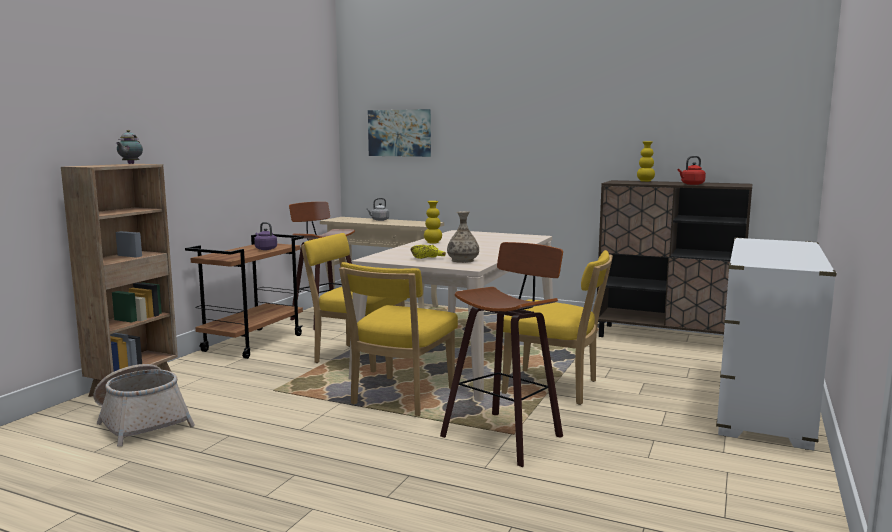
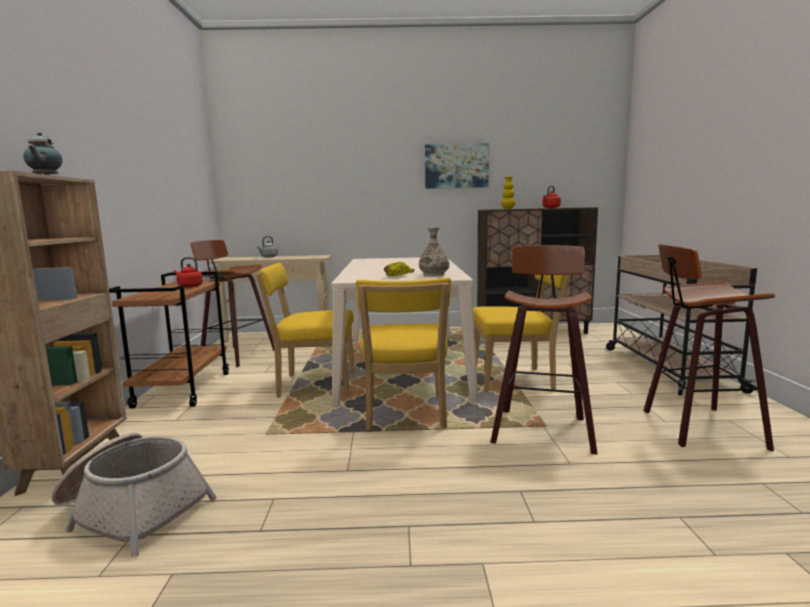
camera: 25 degrees left, 0 degrees up
purple kettle [254,222,277,250] -> red kettle [174,257,203,288]
picture [368,109,431,157] -> picture moved to [425,143,489,189]
yellow vase [424,201,442,244] -> none
white dresser [716,237,837,450] -> beige cart [606,255,757,396]
none -> stool [643,244,775,451]

